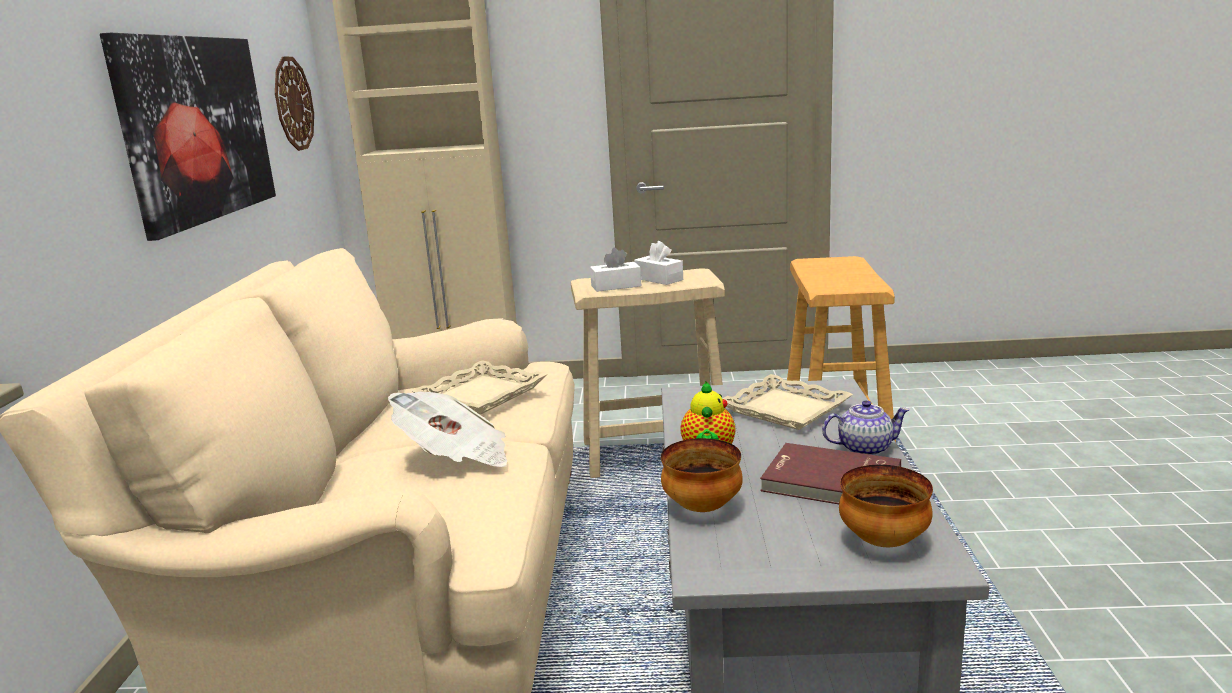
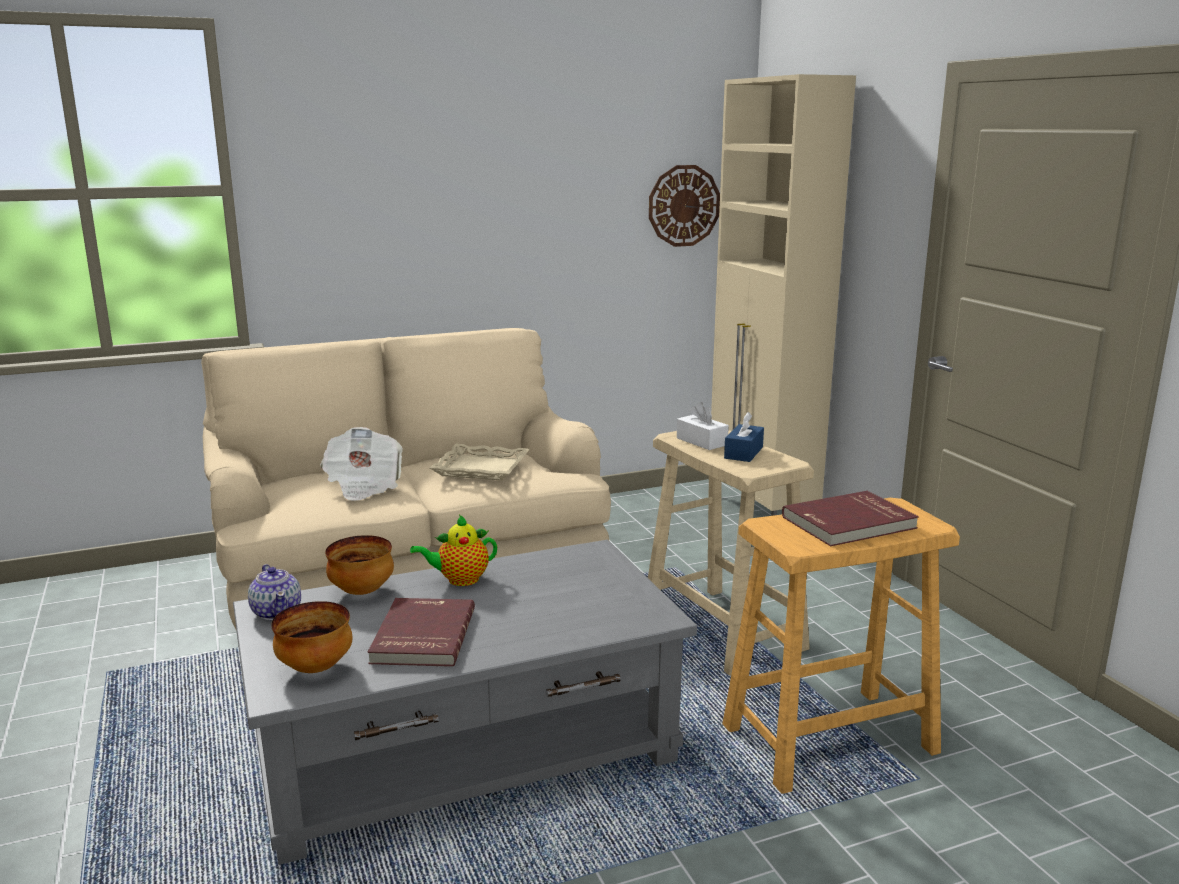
camera: 65 degrees right, 0 degrees up
picture [100,33,276,241] -> none
white tissue box [634,241,683,285] -> blue tissue box [724,412,764,462]
beige tray [722,374,853,430] -> none
teapot [822,400,910,455] -> teapot moved to [248,564,301,620]
none -> red book [782,491,919,546]

